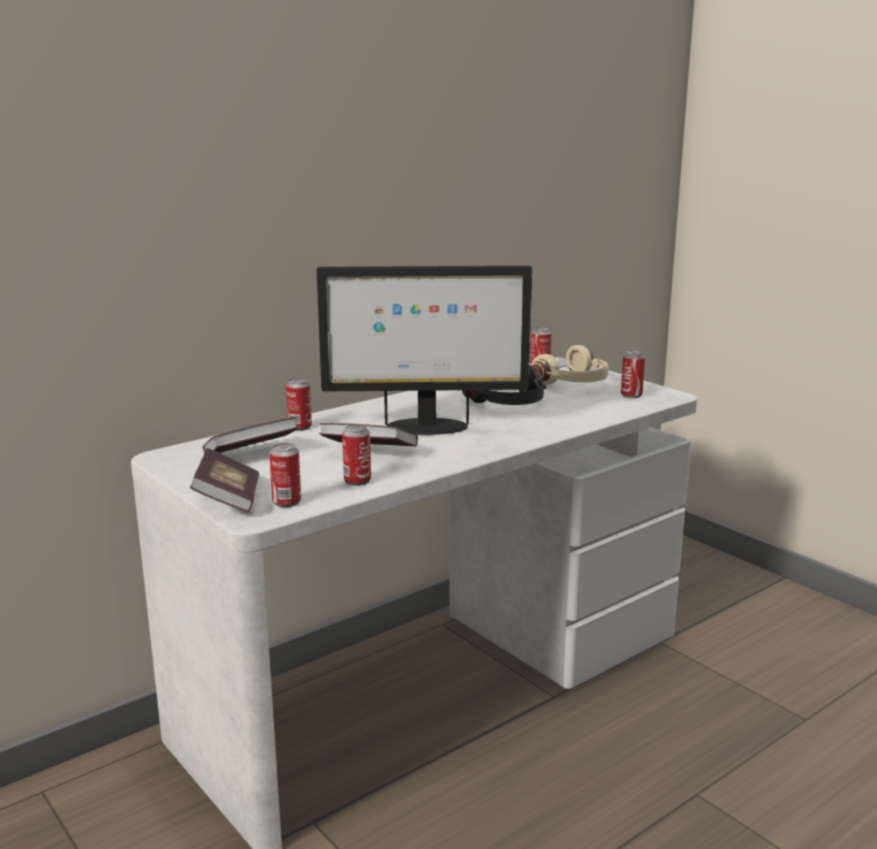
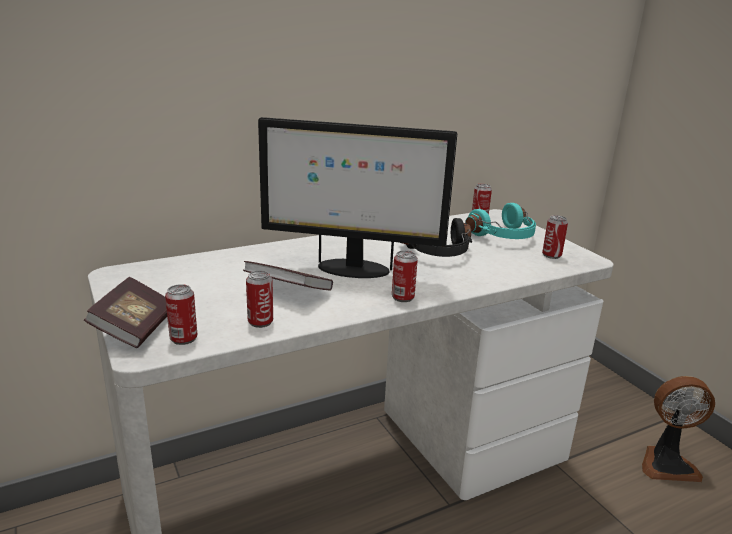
camera: 10 degrees right, 5 degrees up
book [203,417,299,453] -> none
can [286,378,312,431] -> can moved to [392,250,418,302]
beige headphones [532,345,609,385] -> turquoise headphones [465,203,536,239]
none -> fan [642,376,715,482]

